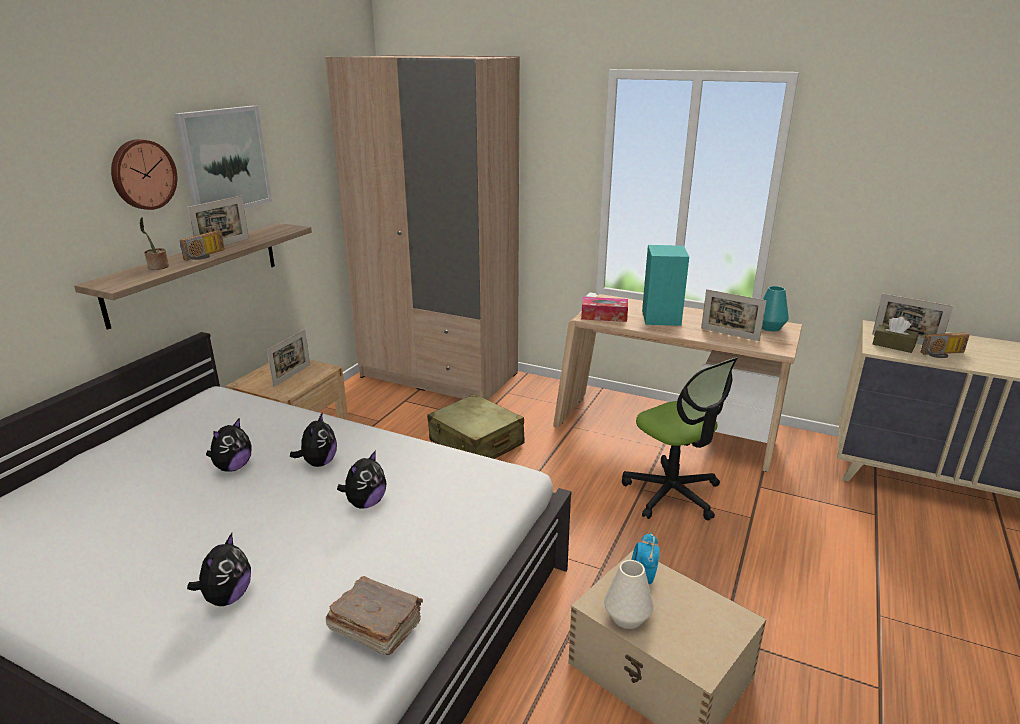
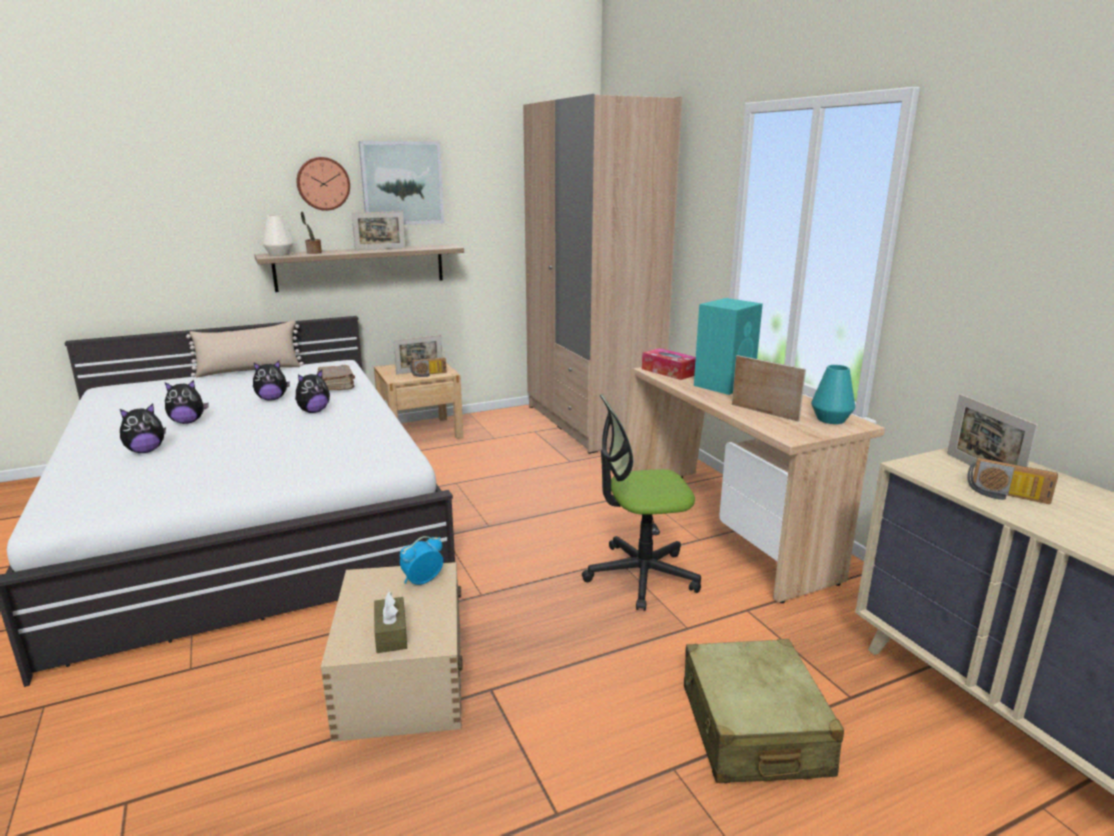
camera: 40 degrees right, 5 degrees down
radio [180,230,225,261] -> radio moved to [410,357,447,377]
brown book [326,576,423,655] -> brown book moved to [317,365,355,390]
plush toy [337,450,387,509] -> plush toy moved to [165,380,208,424]
beige suitcase [427,394,525,459] -> beige suitcase moved to [684,639,844,783]
white vase [604,560,653,629] -> white vase moved to [263,215,293,256]
office chair [622,358,738,521] -> office chair turned 75 degrees clockwise [582,394,701,611]
picture frame [701,289,767,341] -> picture frame turned 150 degrees clockwise [732,355,806,422]
brown tissue box [873,317,919,353] -> brown tissue box moved to [374,592,407,653]
none -> beige pillow [186,320,304,378]

